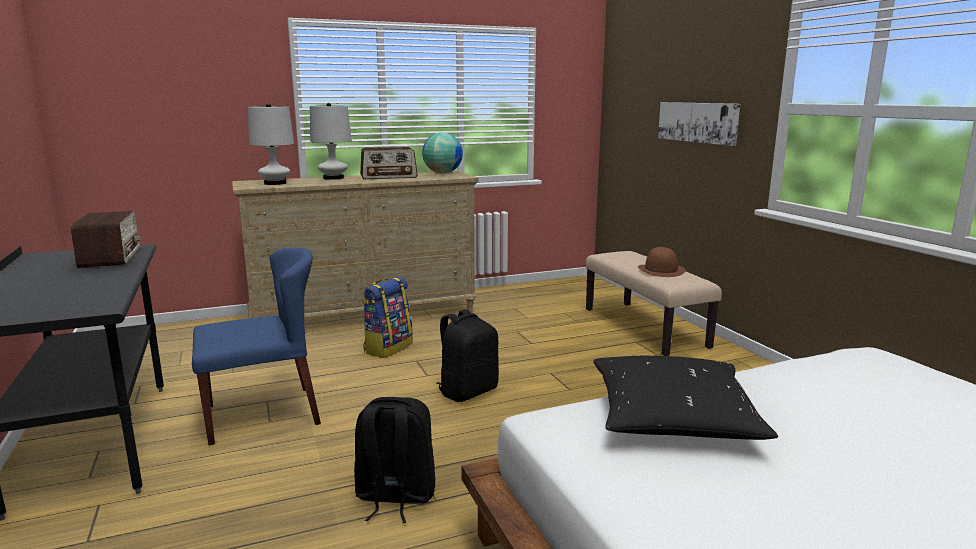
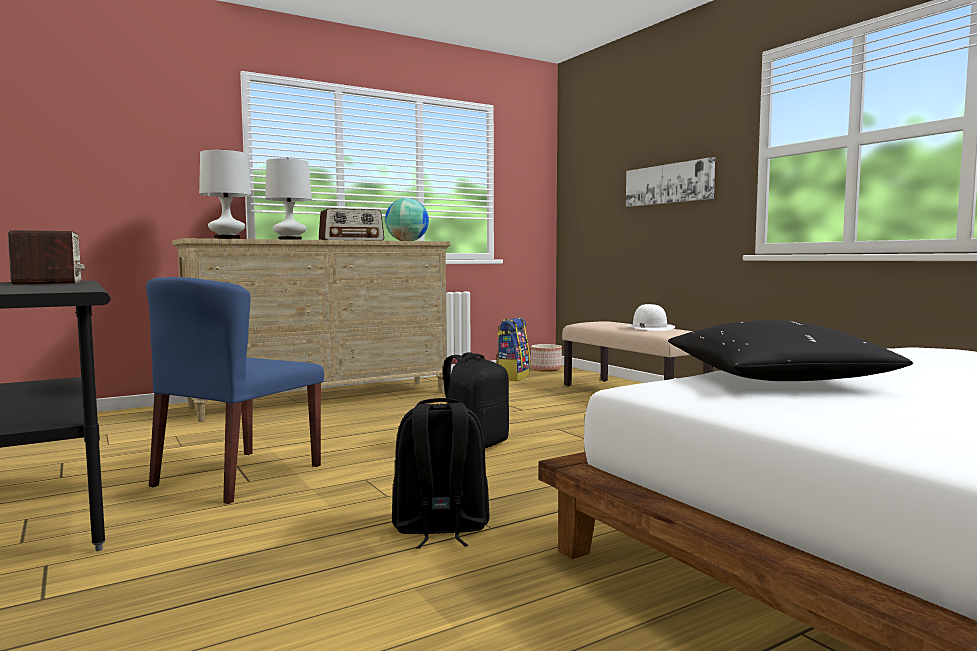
camera: 10 degrees left, 10 degrees down
blue chair [192,247,321,445] -> blue chair turned 150 degrees clockwise [146,277,324,504]
backpack [362,276,413,358] -> backpack moved to [496,317,530,381]
brown hat [638,247,686,277] -> white hat [625,304,675,331]
none -> planter [531,344,562,372]

